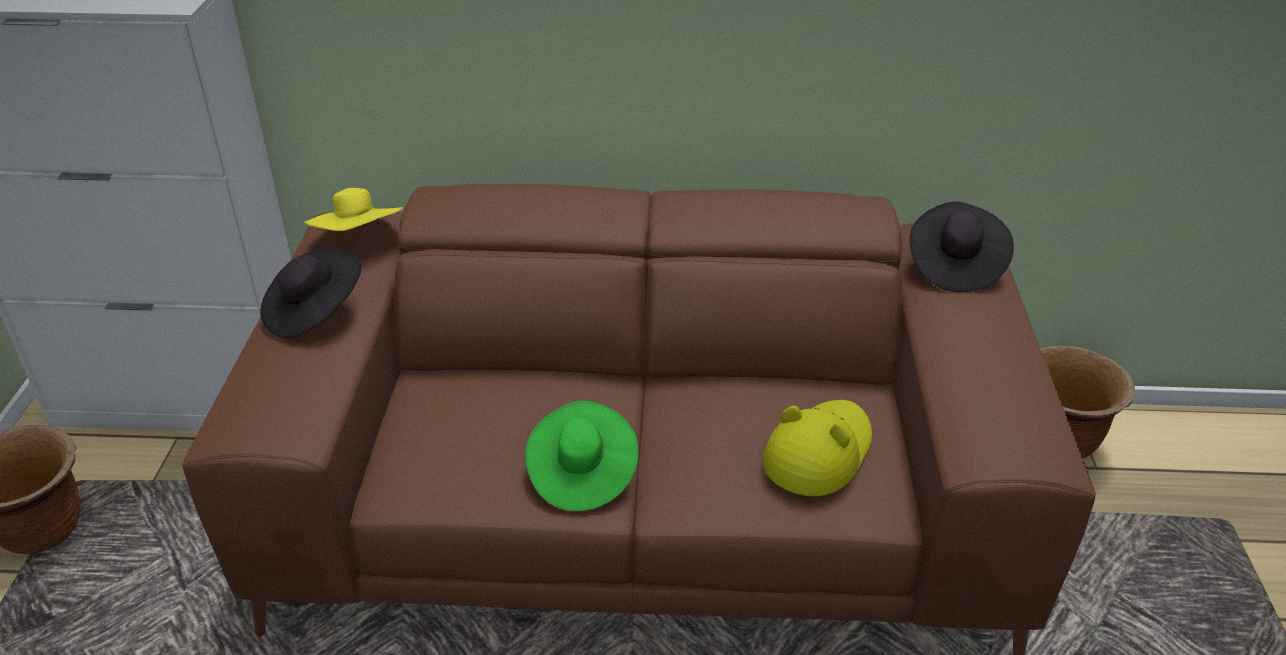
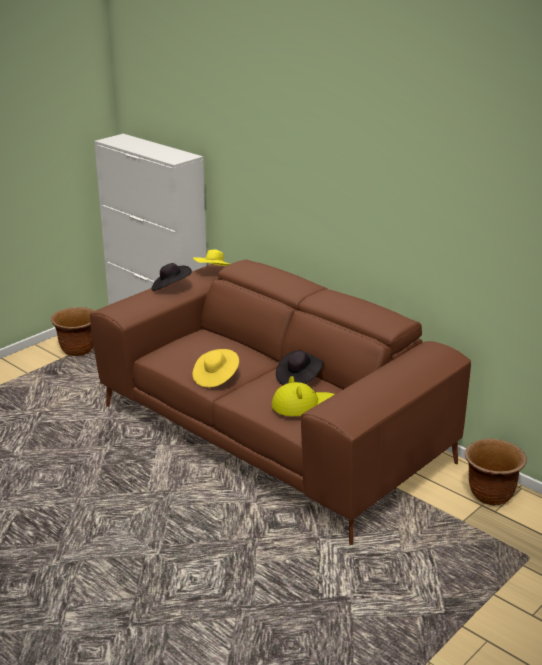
camera: 40 degrees right, 10 degrees down
green hat [525,401,639,511] -> yellow hat [193,349,239,388]
black hat [910,202,1014,292] -> black hat moved to [276,350,323,385]

